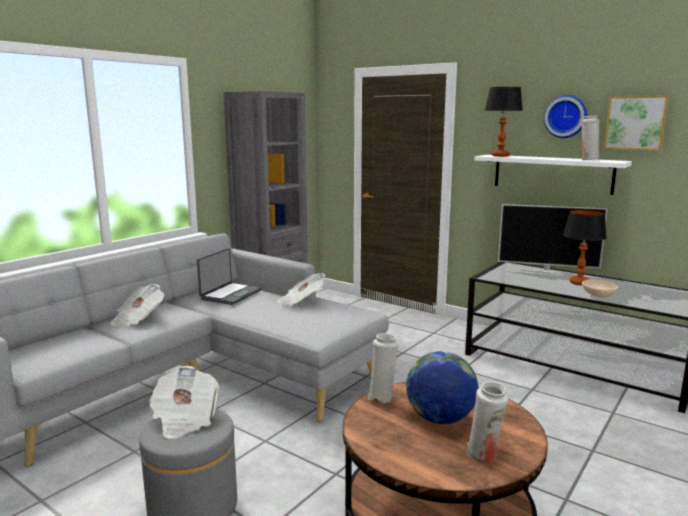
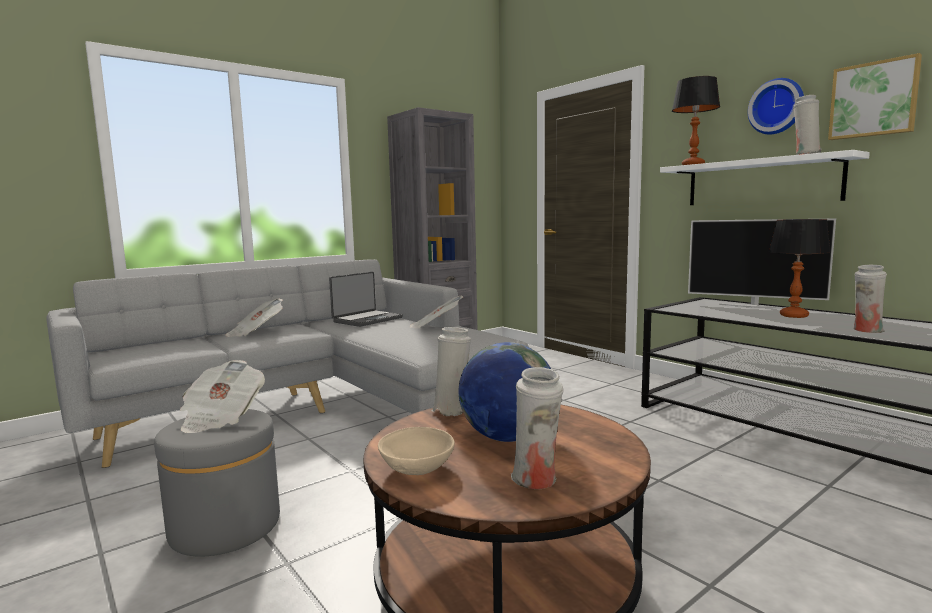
camera: 15 degrees right, 5 degrees down
beige bowl [582,280,618,298] -> beige bowl moved to [378,427,455,475]
none -> white vase [853,265,887,333]

